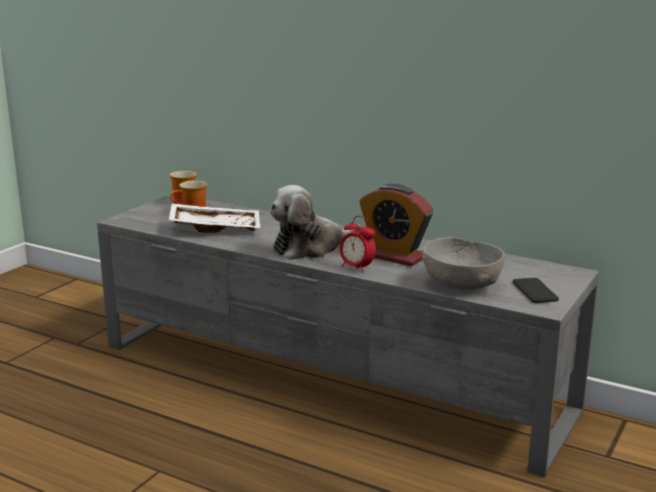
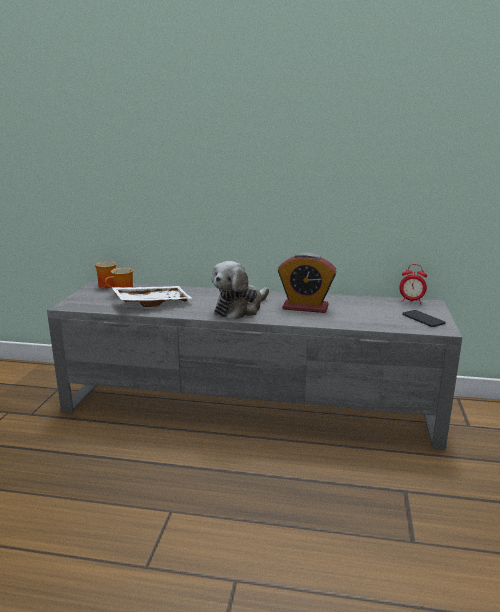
camera: 20 degrees left, 0 degrees up
alarm clock [340,216,376,273] -> alarm clock moved to [399,264,427,304]
grey bowl [422,237,505,290] -> none

